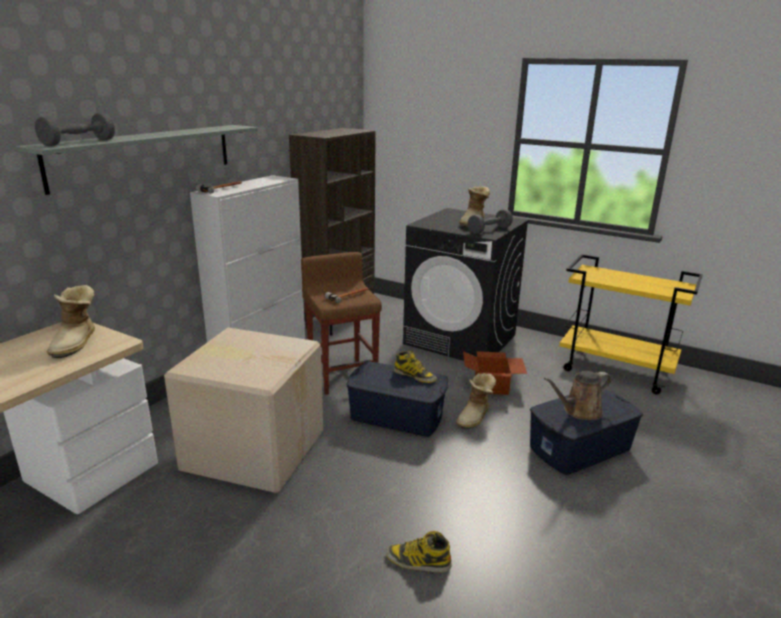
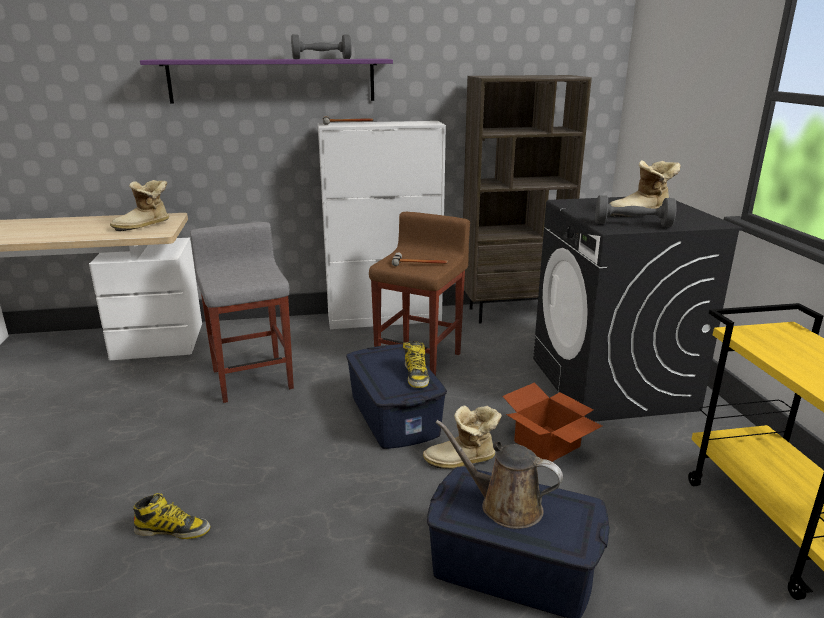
camera: 50 degrees right, 0 degrees up
grey shelf [15,125,258,195] -> purple shelf [140,59,393,104]
grey dumbbell [35,113,115,146] -> grey dumbbell moved to [291,34,352,59]
cardboard box [164,328,323,493] -> grey stool [190,222,294,403]
boot [386,531,451,572] -> boot turned 120 degrees clockwise [133,493,211,539]

